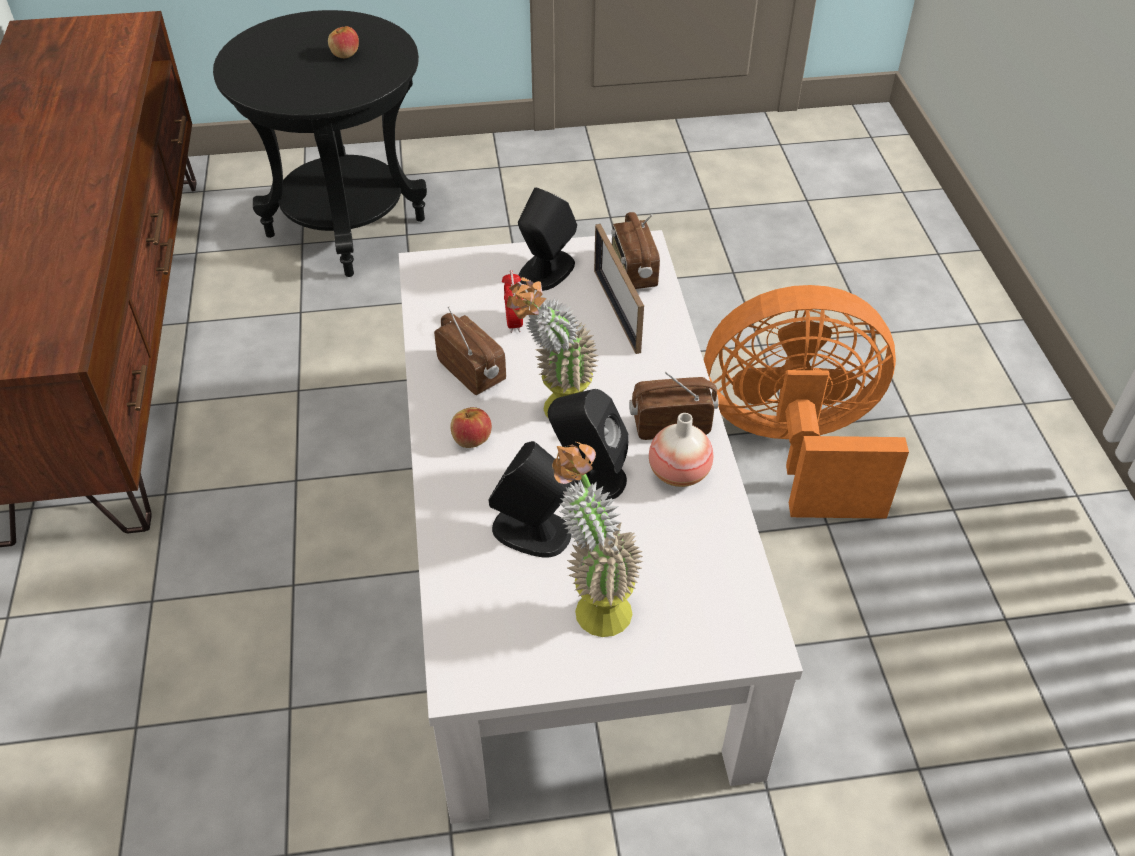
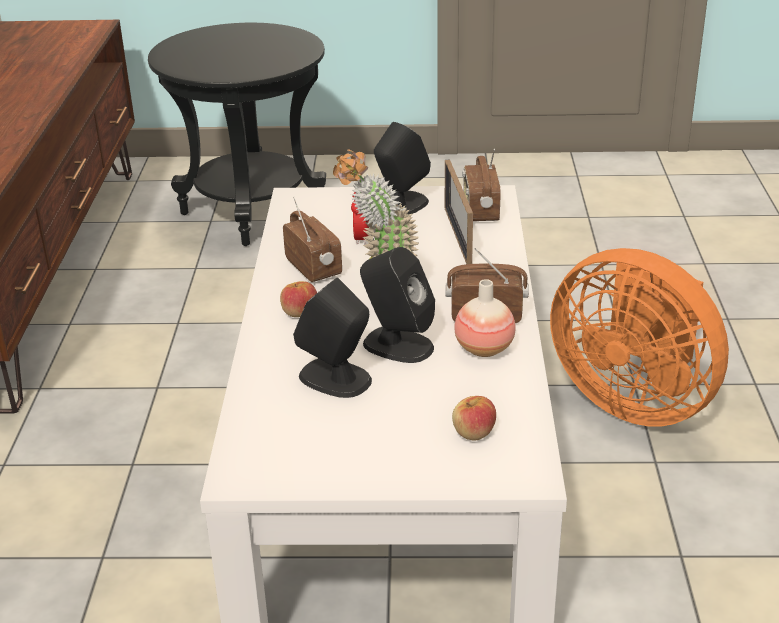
camera: 10 degrees right, 15 degrees down
apple [328,26,359,58] -> apple moved to [452,396,496,440]
potted plant [553,442,643,637] -> none
orange fan [704,285,909,519] -> orange fan turned 150 degrees counterclockwise [550,248,729,427]

